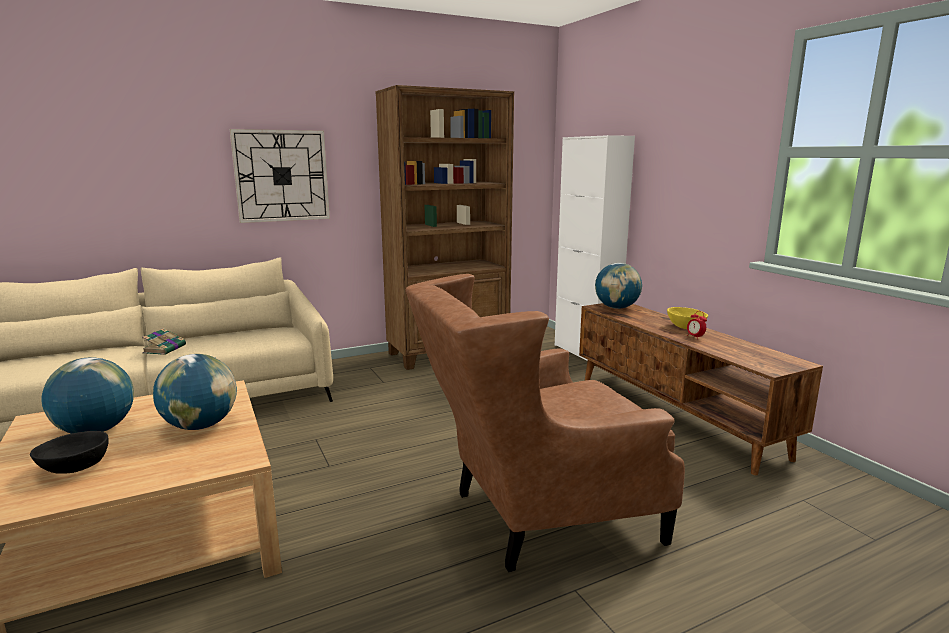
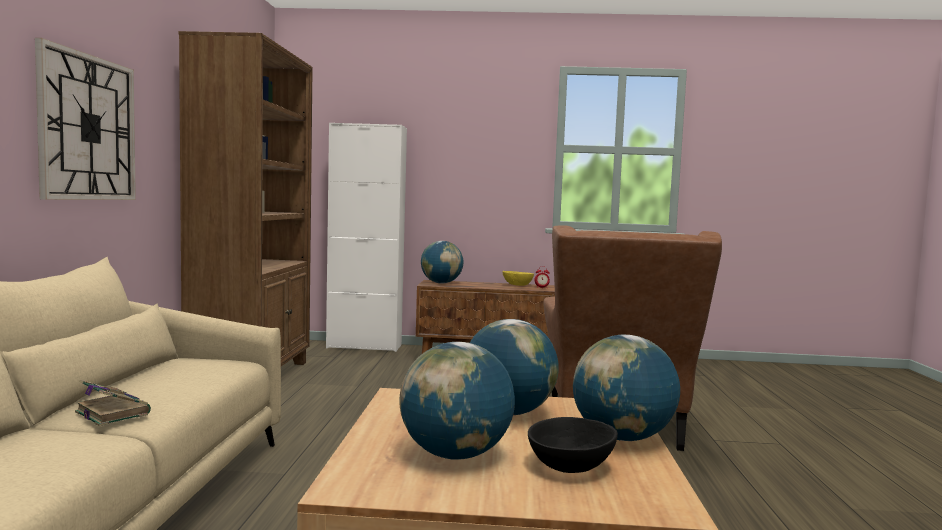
camera: 60 degrees left, 10 degrees down
none -> globe [573,335,680,441]

